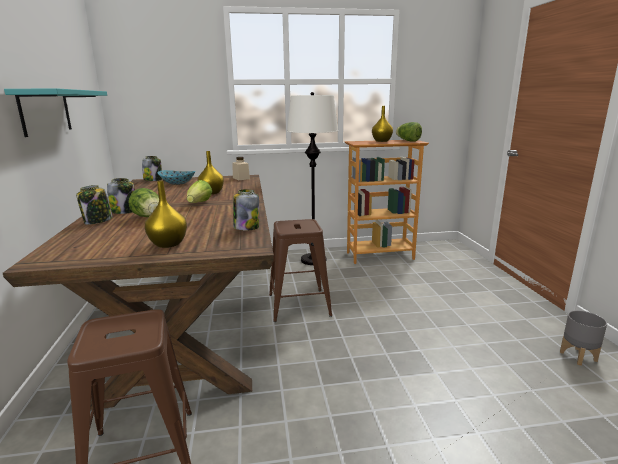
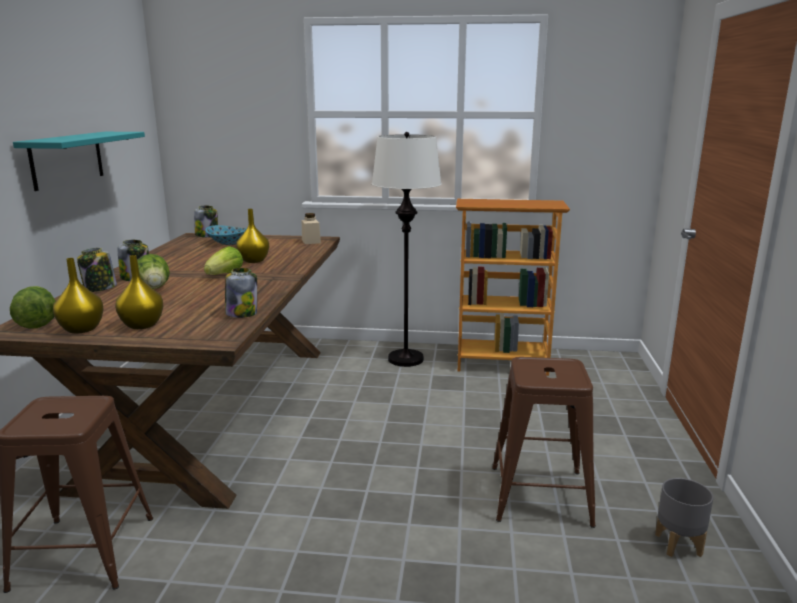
camera: 15 degrees right, 0 degrees up
brown stool [269,219,332,322] -> brown stool moved to [492,357,596,528]
yellow vase [372,106,393,142] -> yellow vase moved to [53,258,104,333]
lettuce [396,122,422,141] -> lettuce moved to [10,286,55,329]

